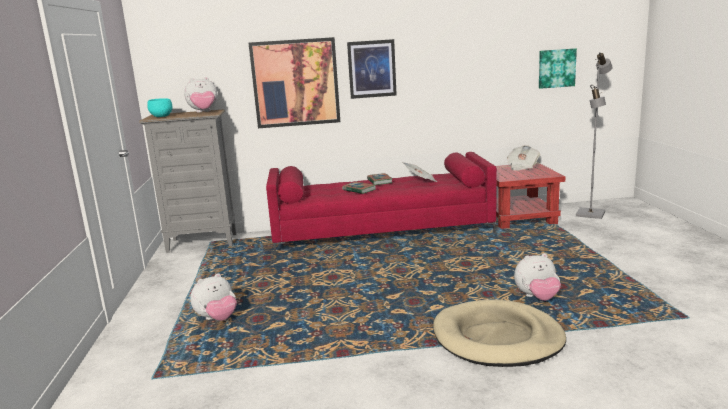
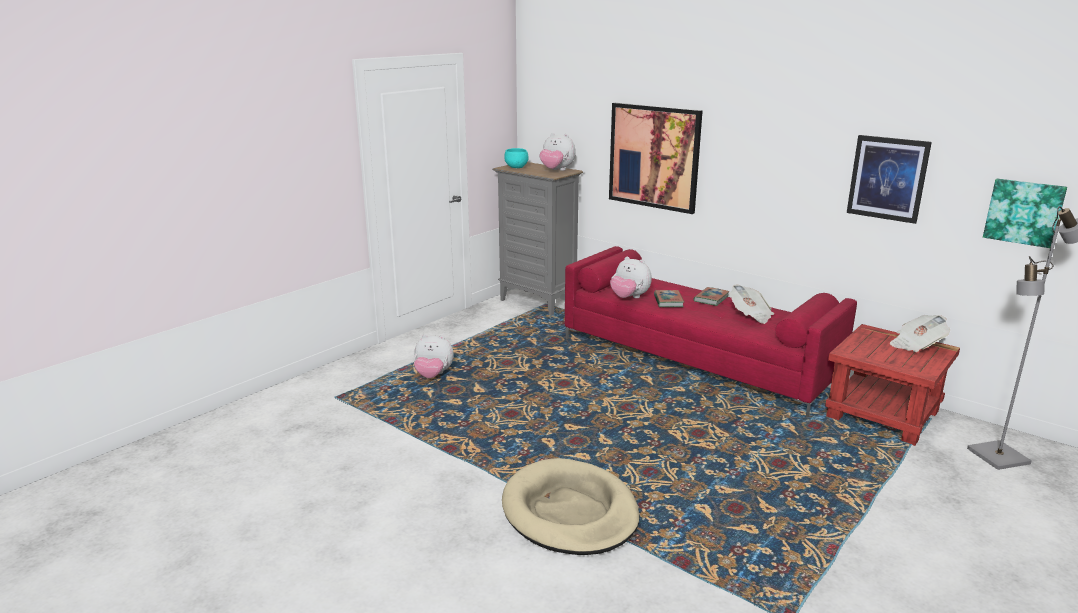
camera: 45 degrees right, 5 degrees up
picture [347,39,397,99] -> picture moved to [847,135,932,224]
plush toy [514,253,561,301] -> plush toy moved to [610,257,652,298]

